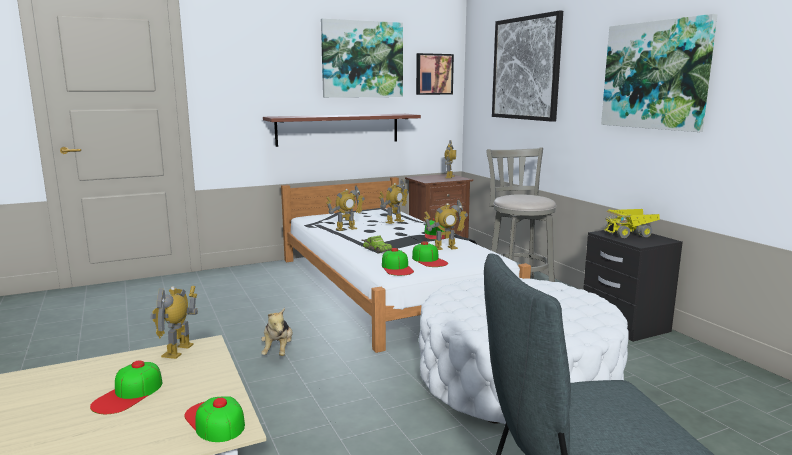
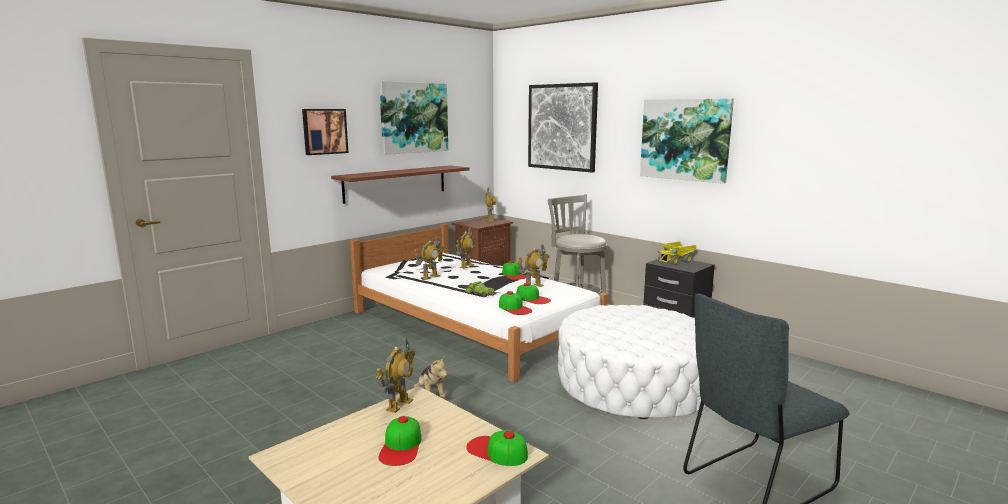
camera: 20 degrees left, 0 degrees up
toy robot [151,286,198,359] -> toy robot turned 150 degrees counterclockwise [376,337,415,413]
picture [416,53,454,95] -> picture moved to [302,109,348,155]

